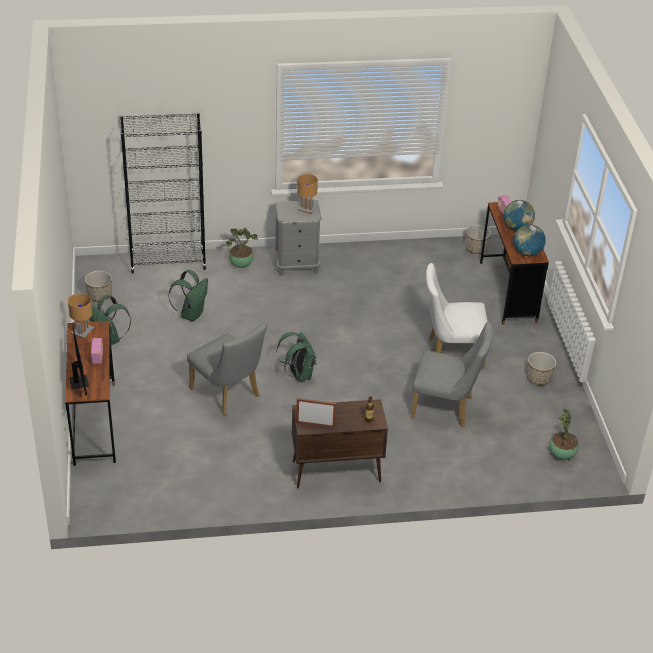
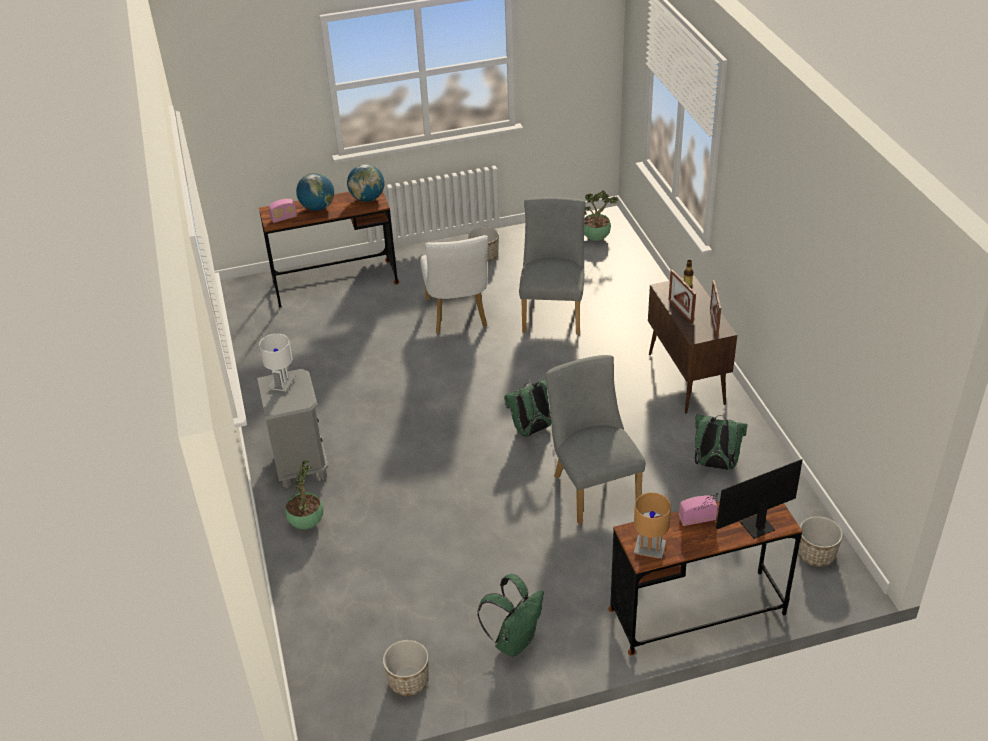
camera: 95 degrees left, 0 degrees up
black bookcase [120,113,207,274] -> none
green backpack [168,270,208,321] -> green backpack moved to [695,414,747,470]
grey chair [187,322,267,416] -> grey chair turned 60 degrees counterclockwise [546,355,646,525]
brown table lamp [297,174,318,214] -> white table lamp [259,334,296,391]
planter [465,225,491,254] -> planter moved to [798,516,843,567]
none -> picture frame [669,270,696,324]

